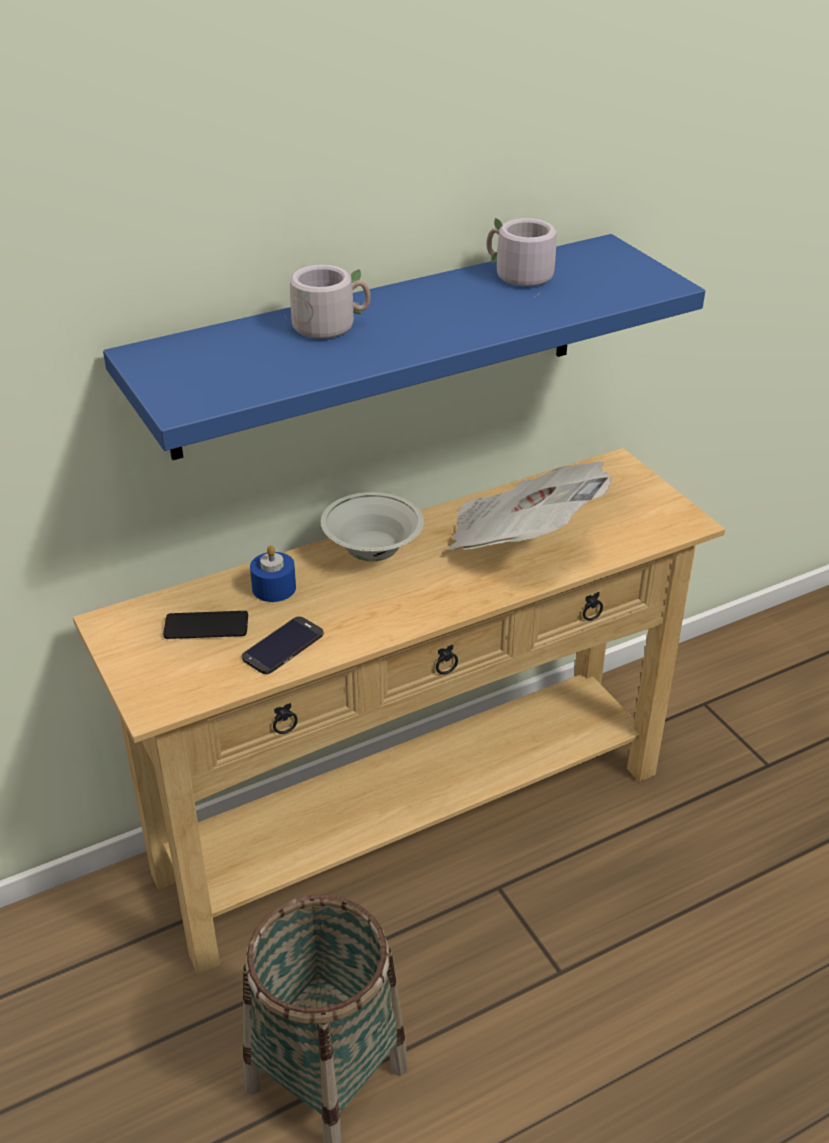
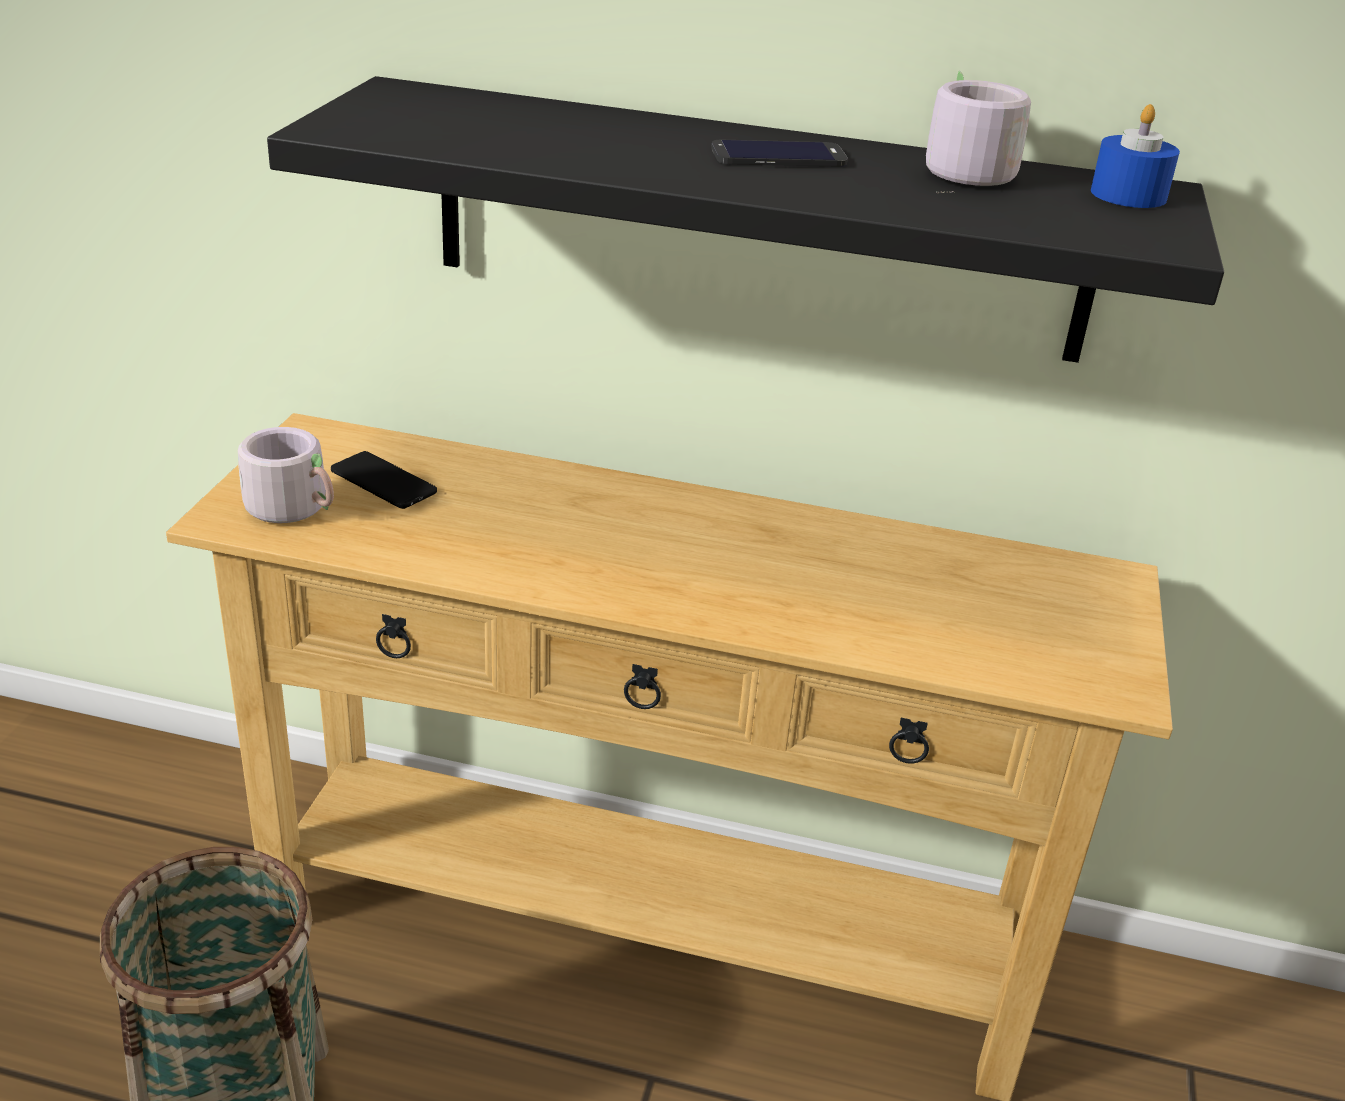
camera: 40 degrees right, 5 degrees down
blue shelf [103,234,705,460] -> black shelf [267,76,1224,363]
phone [242,616,324,674] -> phone moved to [711,140,848,167]
blue candle [250,545,296,602] -> blue candle moved to [1091,104,1180,208]
grey mug [284,265,371,339] -> grey mug moved to [238,427,334,523]
white bowl [321,492,424,561] -> none
newspaper [449,461,611,550] -> none

